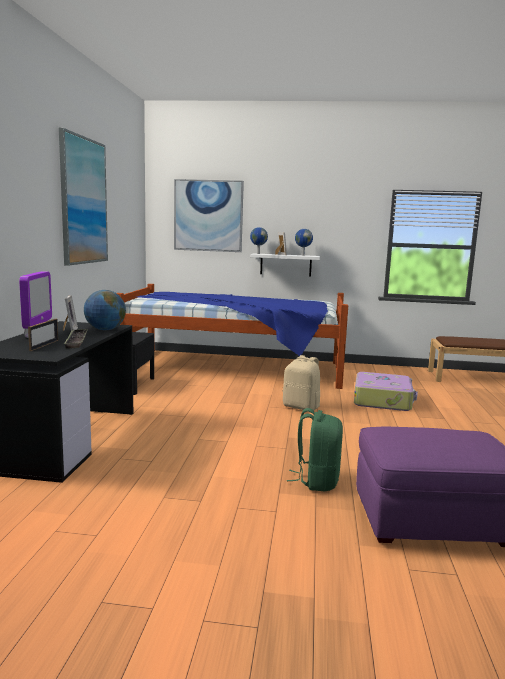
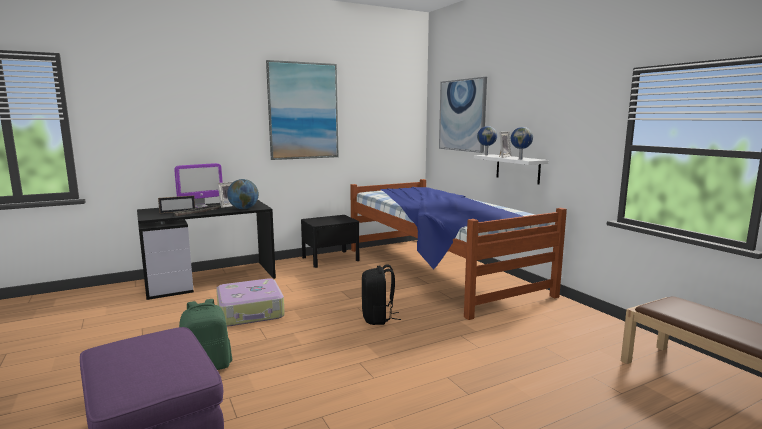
camera: 55 degrees right, 0 degrees up
beige backpack [283,355,320,411] -> black backpack [362,265,401,325]
suitcase [354,372,418,411] -> suitcase moved to [216,278,285,327]

